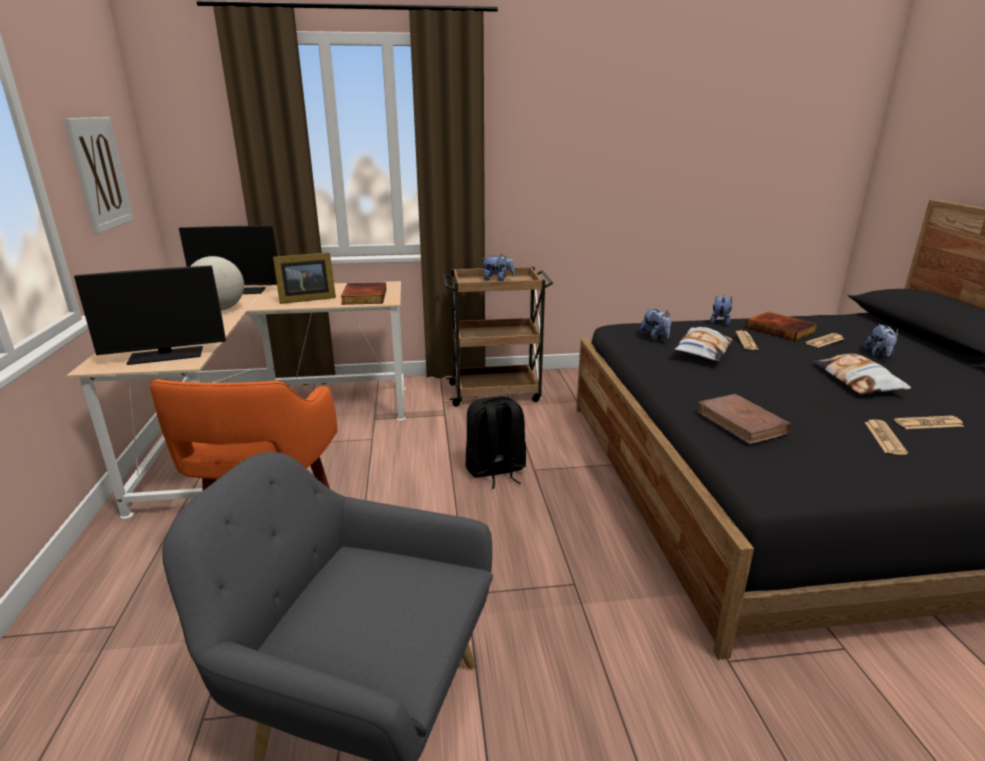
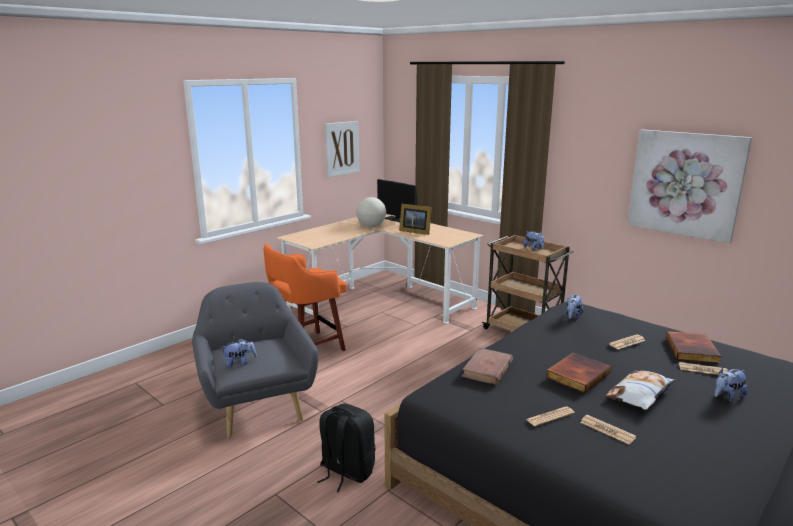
camera: 50 degrees right, 5 degrees down
monitor [74,266,226,365] -> none
book [341,282,386,305] -> book moved to [546,352,611,393]
black backpack [465,396,526,489] -> black backpack moved to [317,404,376,492]
pillow [674,327,733,361] -> none
plush toy [710,295,732,325] -> plush toy moved to [221,338,257,367]
none -> picture [627,129,752,243]

